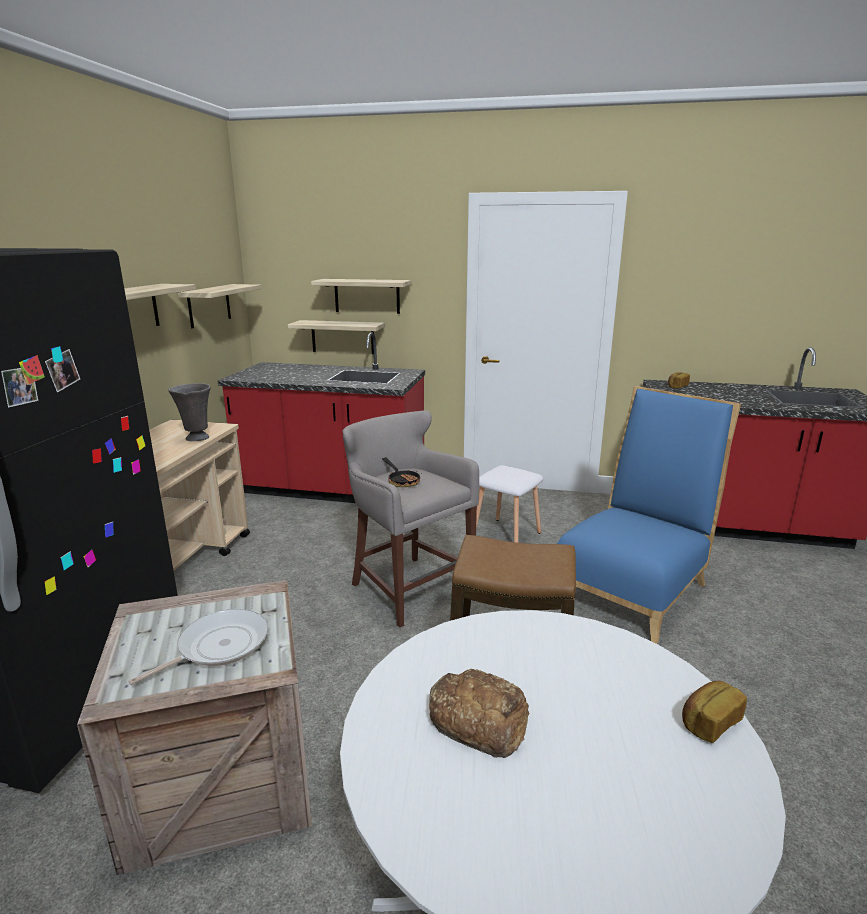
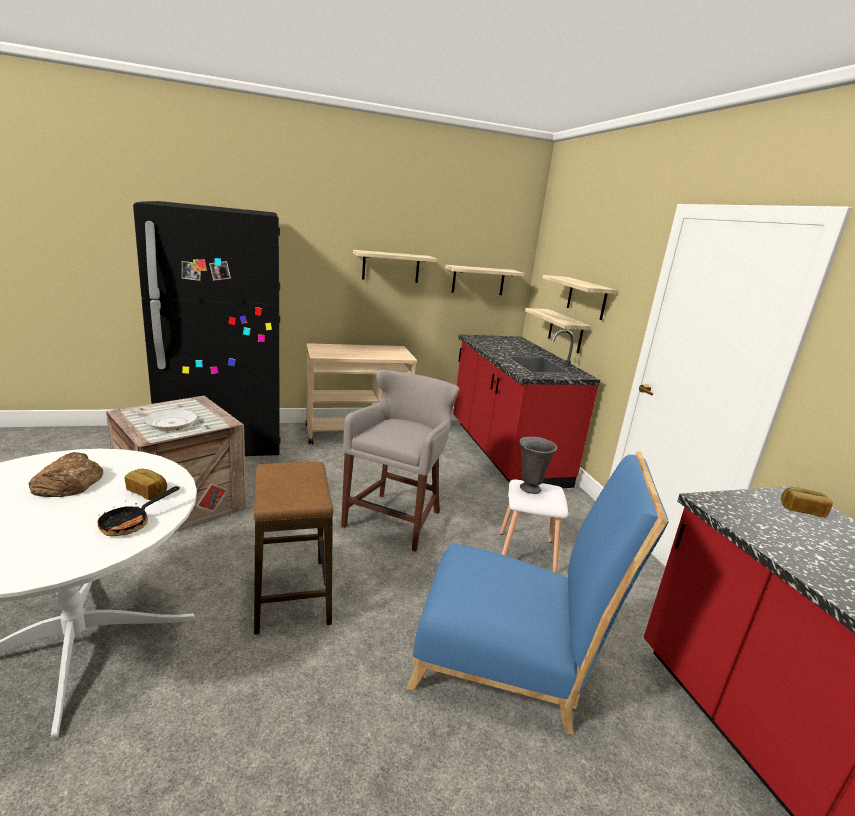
camera: 60 degrees right, 0 degrees up
grey vase [168,383,211,441] -> grey vase moved to [520,437,557,494]
frying pan [382,457,422,487] -> frying pan moved to [98,486,180,536]
bread [682,681,747,743] -> bread moved to [125,469,167,500]

